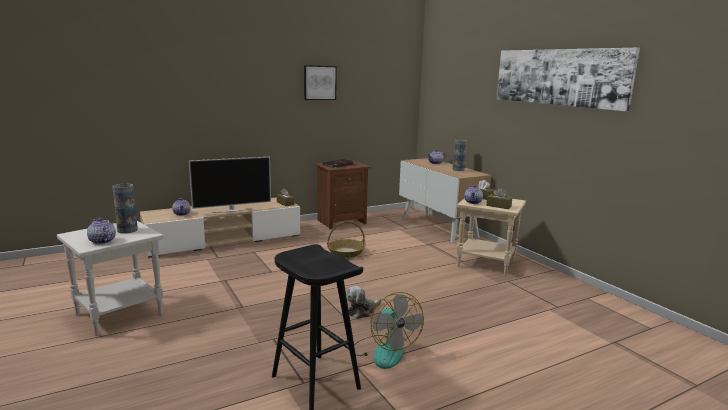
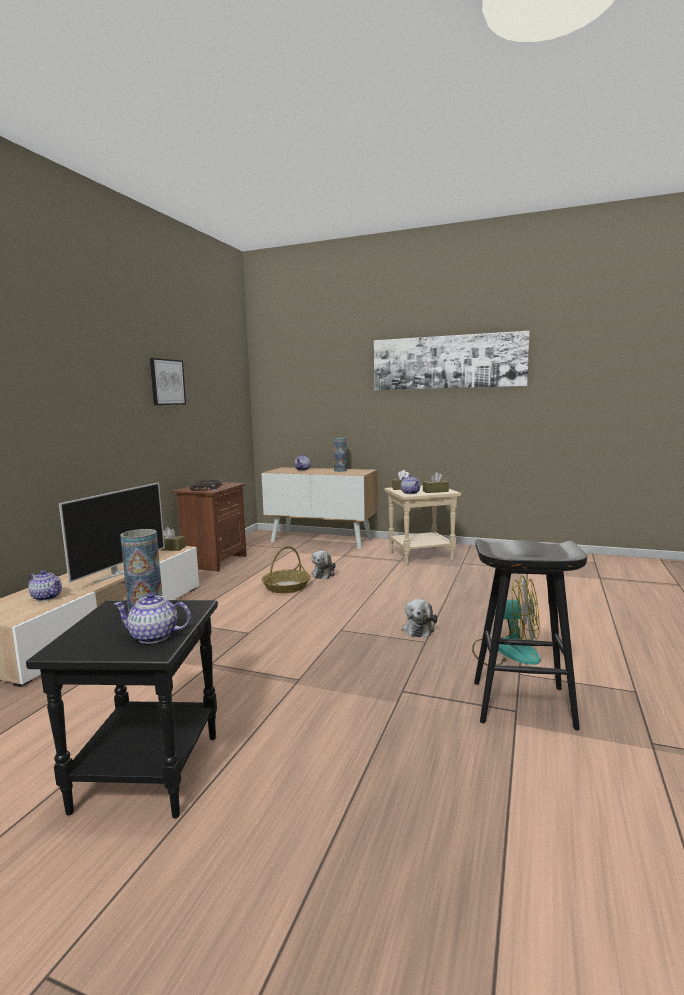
camera: 40 degrees left, 5 degrees down
white side table [57,221,163,336] -> black side table [26,600,218,819]
none -> plush toy [311,551,336,579]

